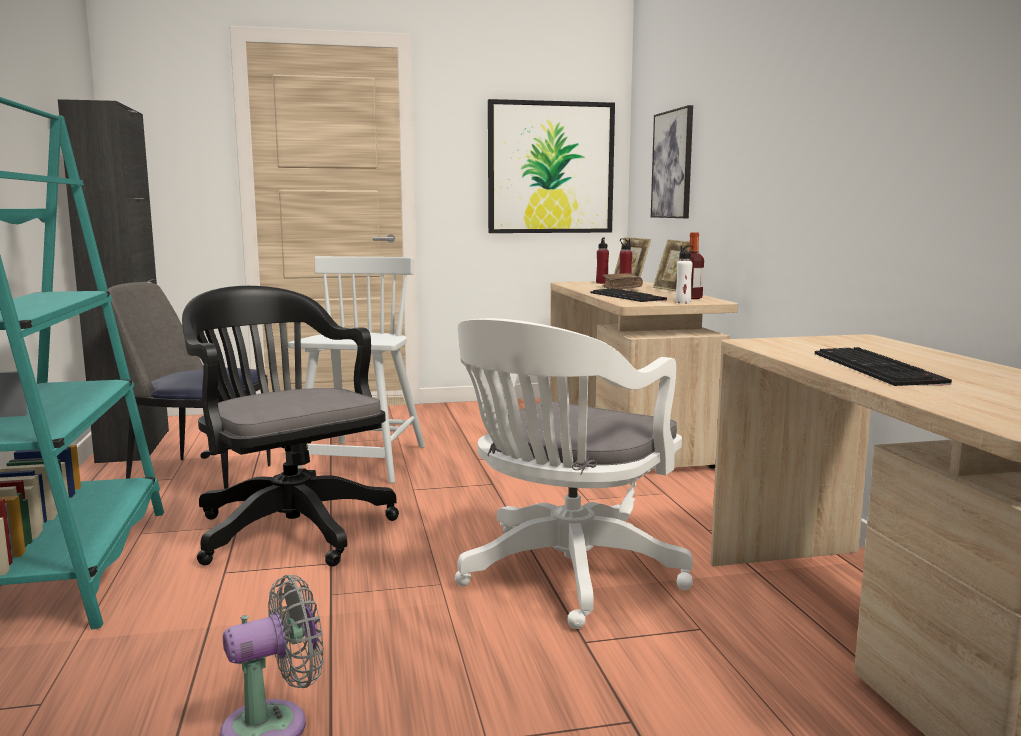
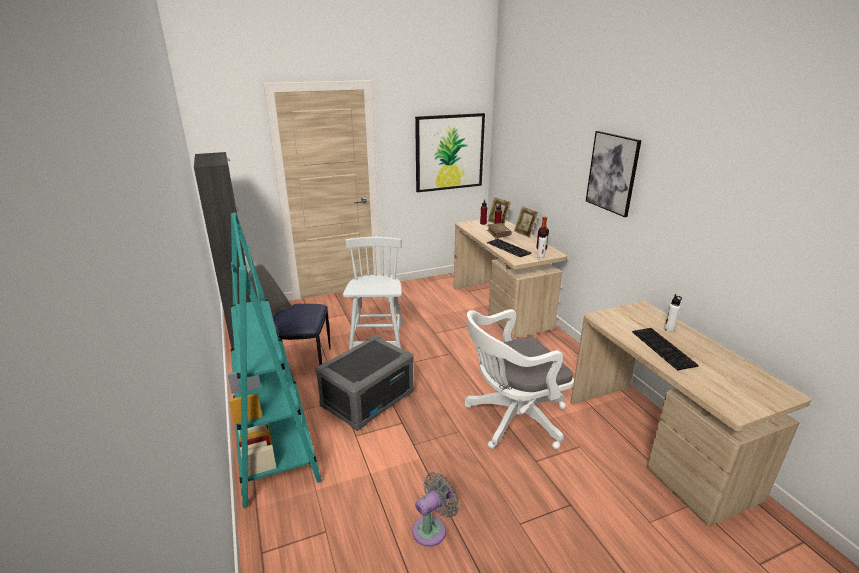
camera: 10 degrees left, 15 degrees up
black office chair [182,286,399,567] -> grey storage box [315,335,414,431]
white office chair [455,318,693,629] -> white office chair turned 45 degrees clockwise [465,309,574,450]
picture [651,105,693,218] -> picture moved to [586,131,641,217]
none -> white bottle [664,294,682,332]

